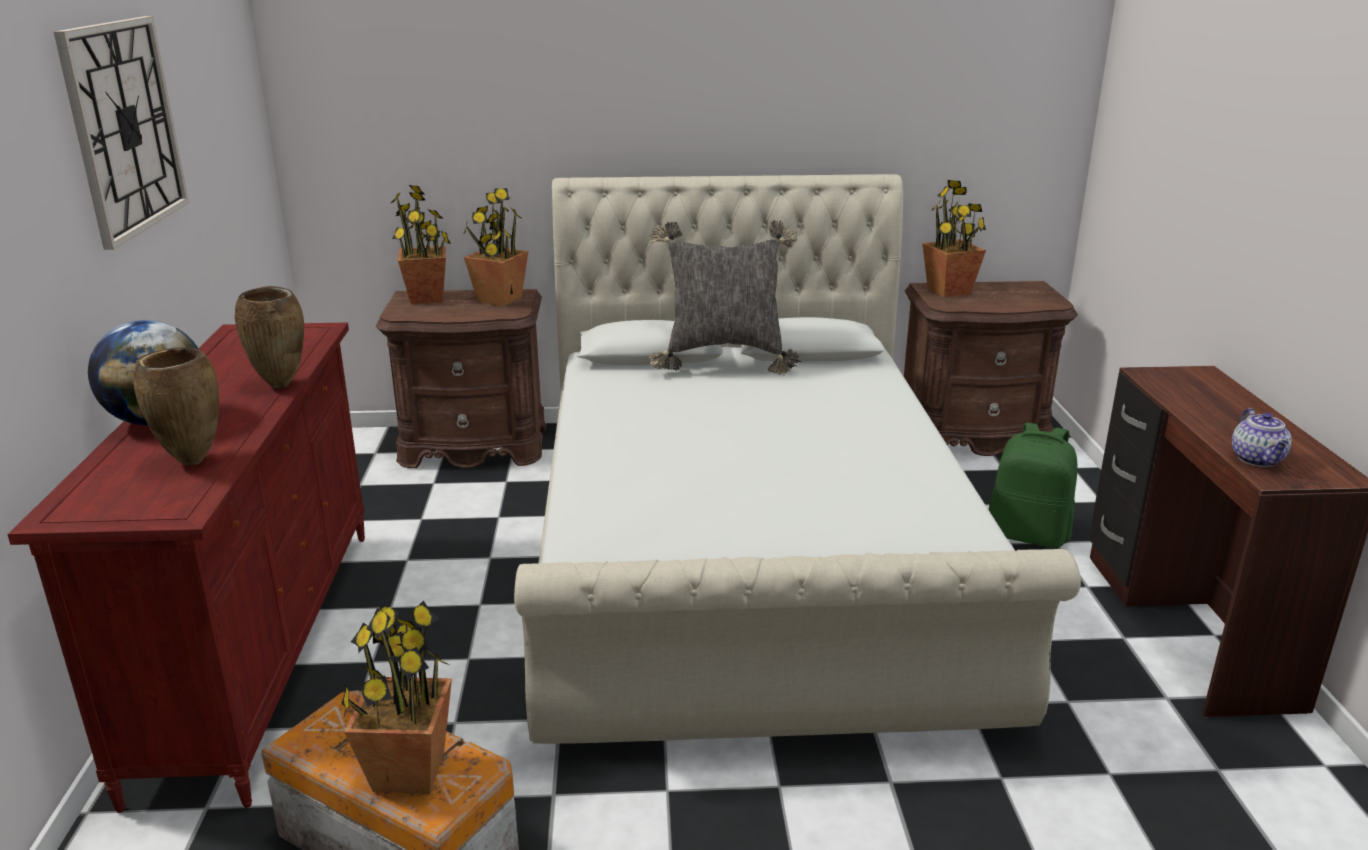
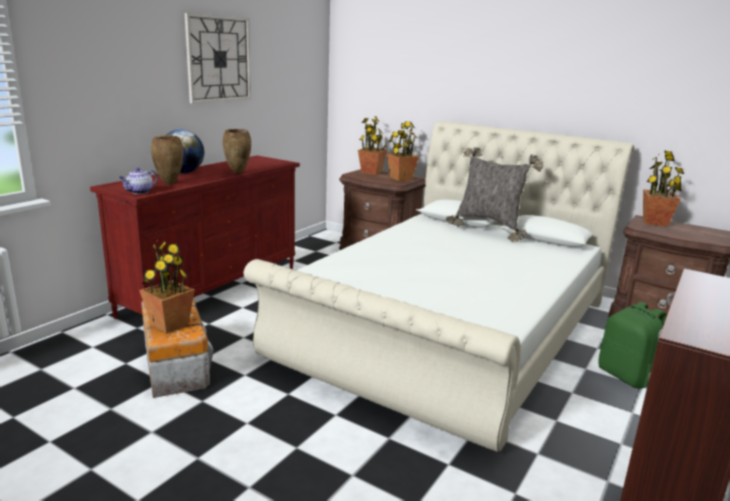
camera: 35 degrees right, 5 degrees down
teapot [1232,408,1292,467] -> teapot moved to [119,168,158,194]

